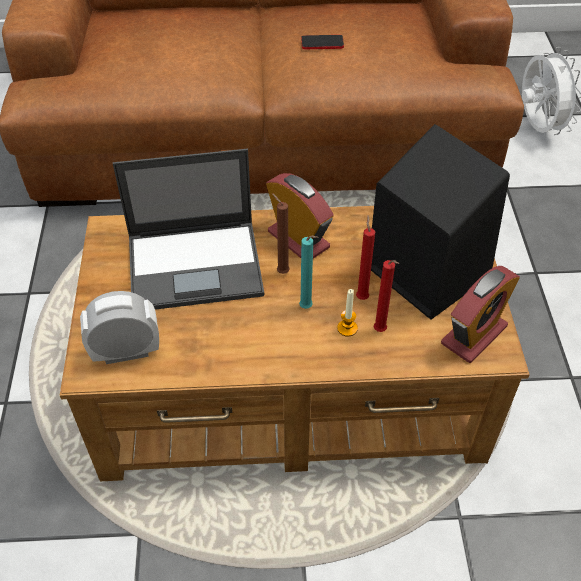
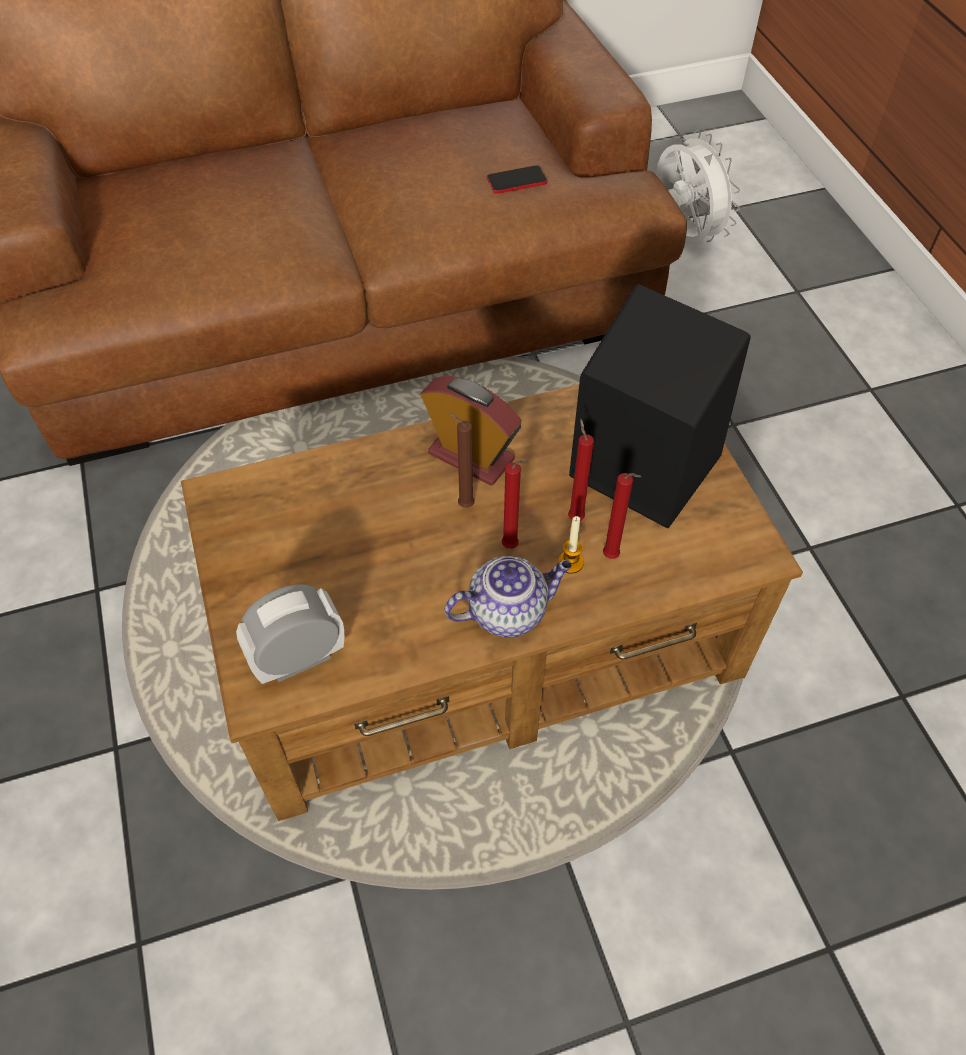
camera: 15 degrees left, 5 degrees up
laptop [113,149,264,310] -> none
turquoise candle [299,235,318,309] -> red candle [502,461,529,549]
phone [301,35,344,49] -> phone moved to [487,165,547,194]
alarm clock [441,266,520,363] -> none
none -> teapot [444,556,572,637]

